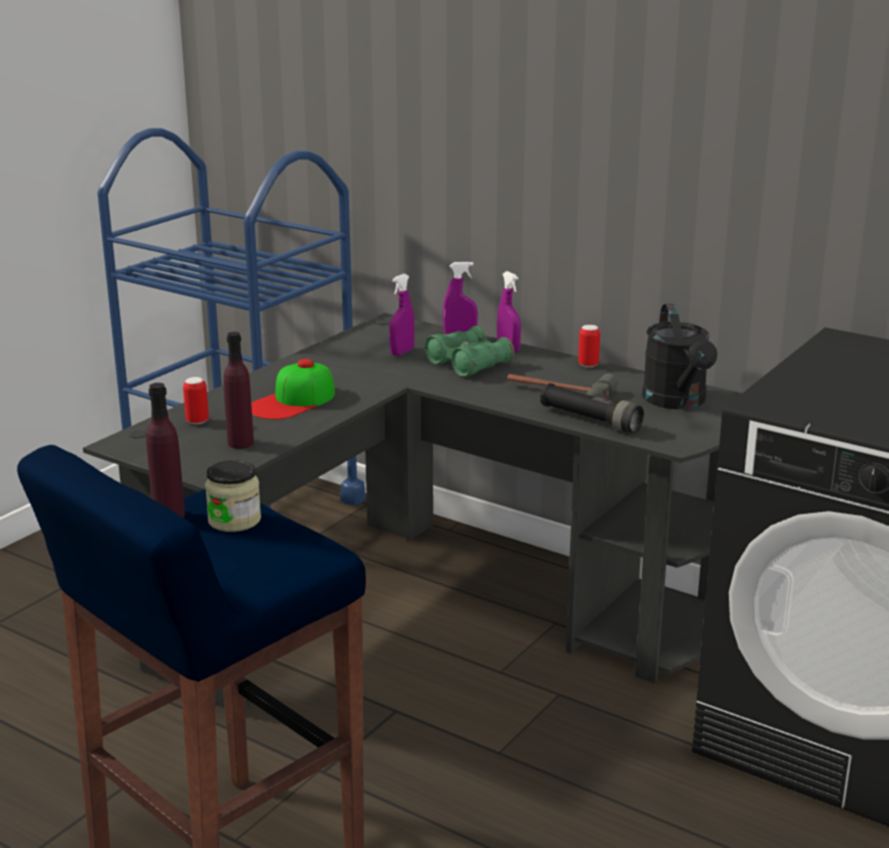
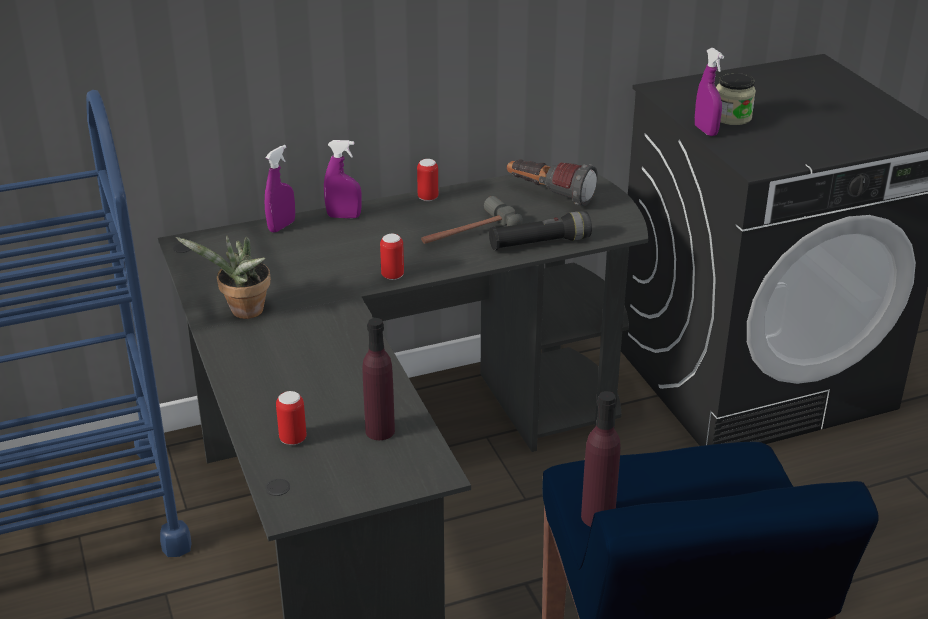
camera: 55 degrees left, 10 degrees up
jar [205,460,261,532] -> jar moved to [716,73,756,125]
cap [251,359,335,419] -> none
purple spray bottle [389,274,414,356] -> purple spray bottle moved to [695,48,724,136]
green binoculars [425,326,515,377] -> none
black watering can [642,304,717,409] -> flashlight [507,159,598,206]
none -> potted plant [176,235,271,319]
none -> can [380,234,404,280]

